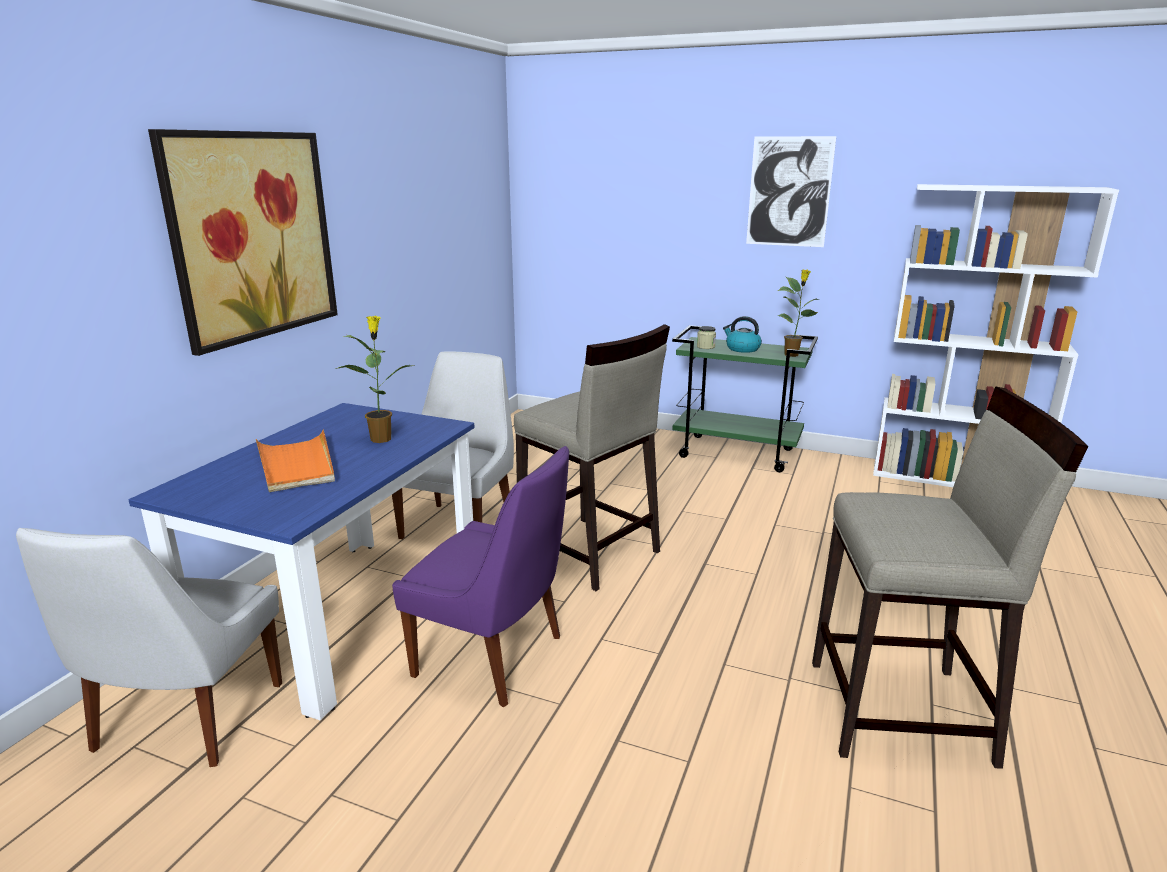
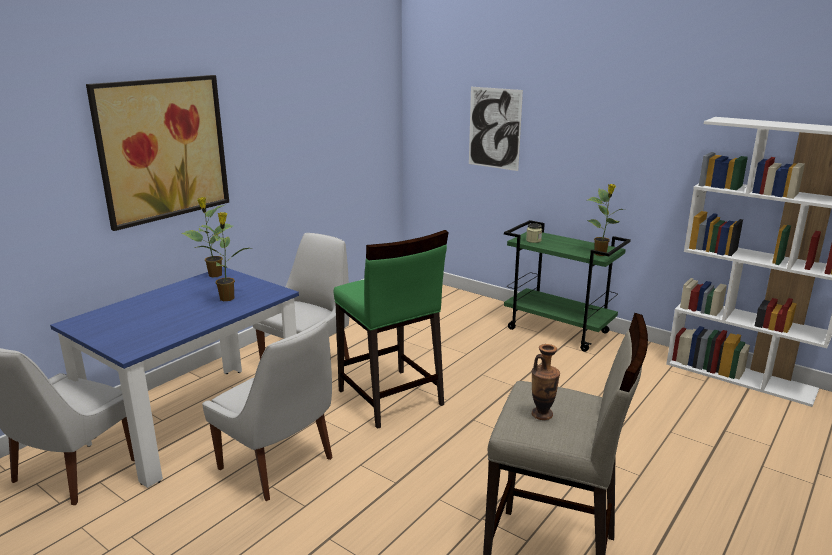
camera: 15 degrees right, 0 degrees up
orange tray [256,429,335,492] -> none
purple chair [392,446,569,707] -> white chair [202,320,332,501]
beige stool [514,324,670,591] -> green stool [334,230,449,429]
kettle [723,316,762,353] -> none
picture [746,136,836,247] -> picture moved to [469,87,523,171]
none -> potted plant [181,197,233,278]
none -> vase [532,344,560,420]

